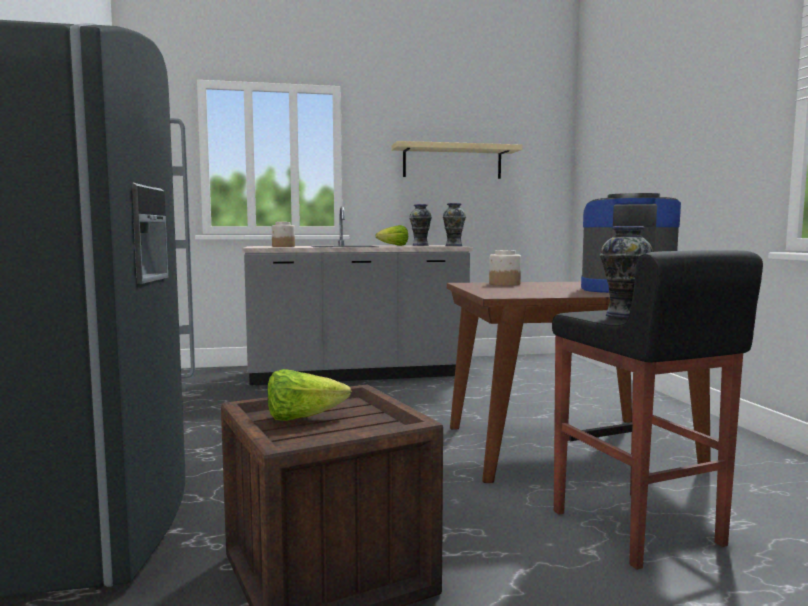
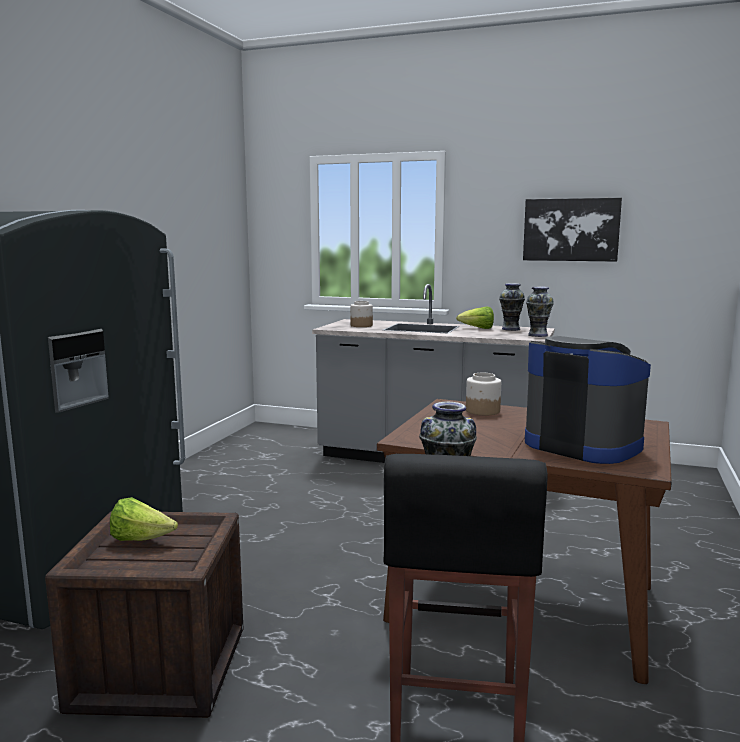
camera: 30 degrees right, 5 degrees up
beige shelf [392,141,522,179] -> picture [523,198,622,262]

